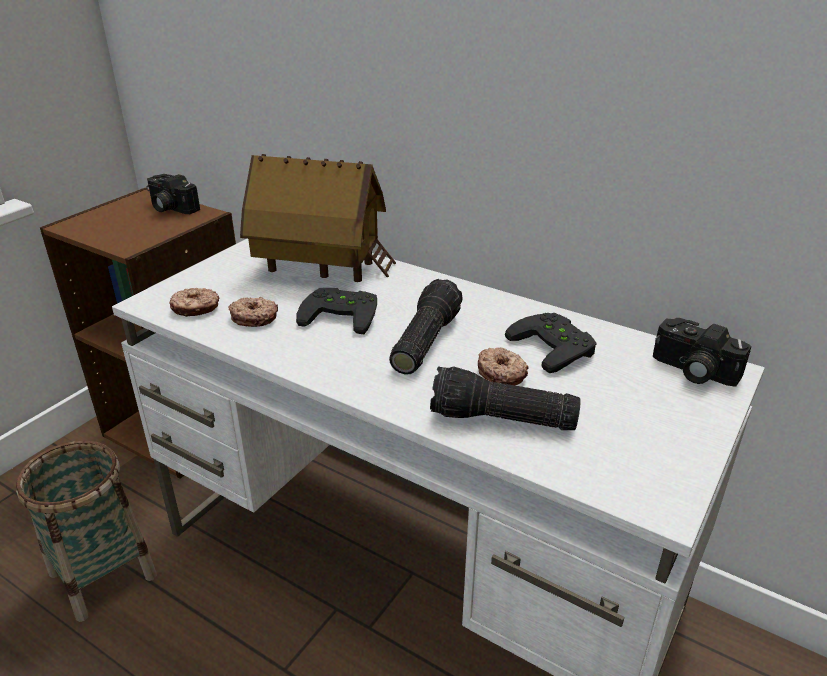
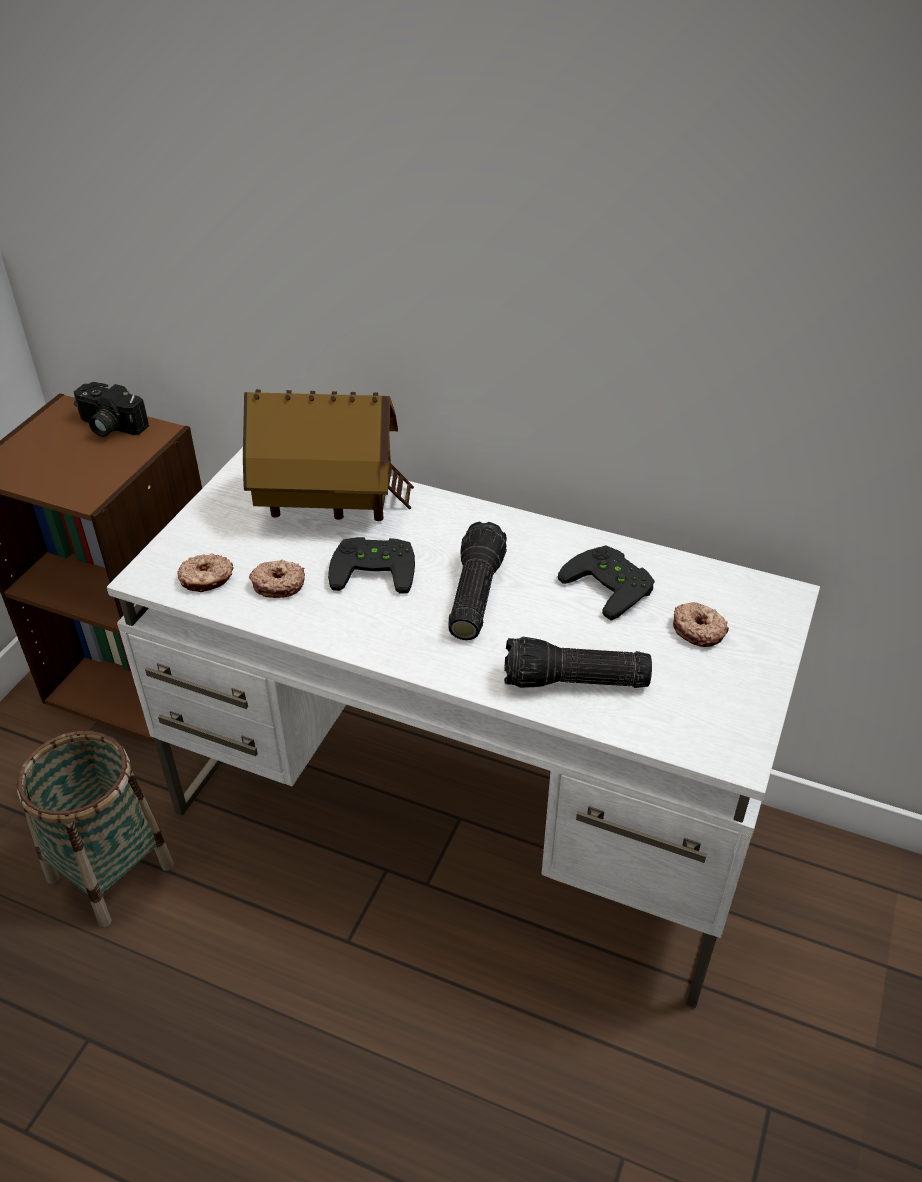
camera: 10 degrees left, 10 degrees up
donut [478,347,528,385] -> donut moved to [673,602,729,647]
camera [652,318,752,387] -> none

